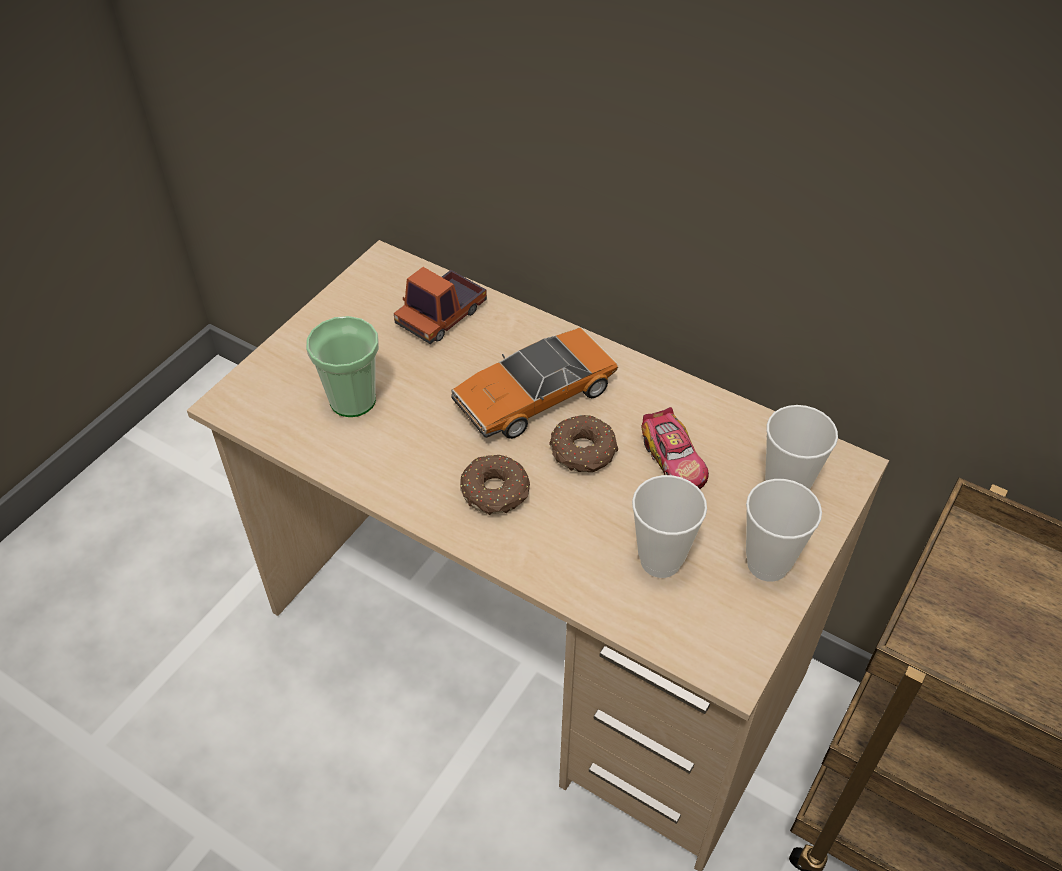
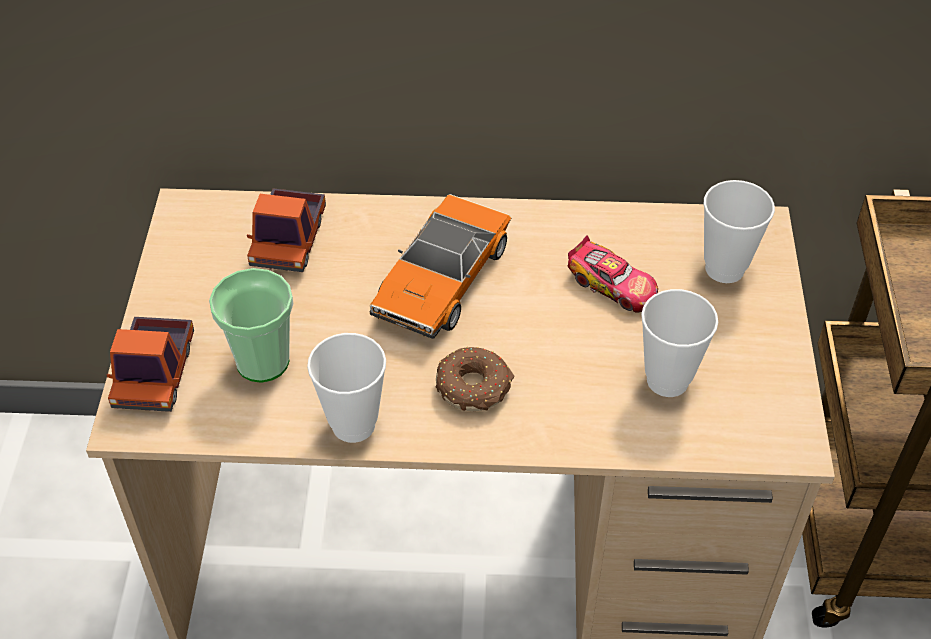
camera: 30 degrees left, 0 degrees up
donut [550,415,618,472] -> none
cup [746,479,822,582] -> cup moved to [307,333,386,443]
none -> toy truck [107,317,194,412]

